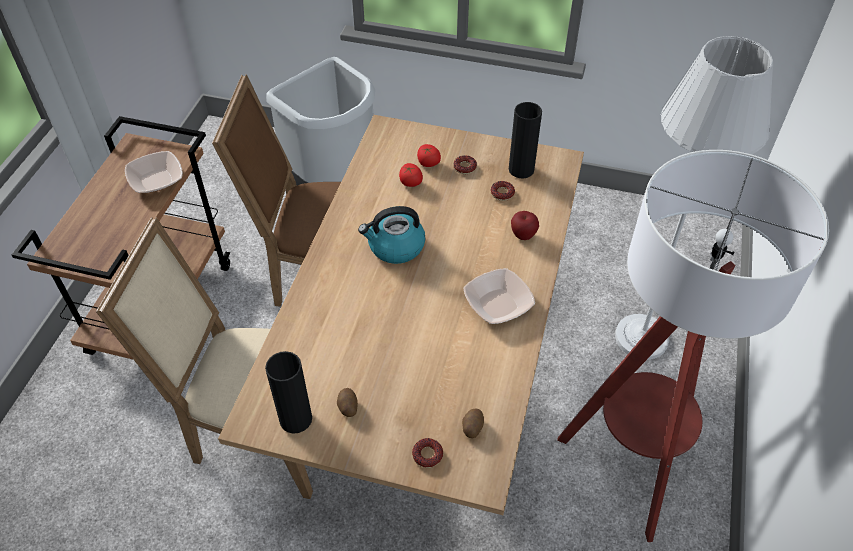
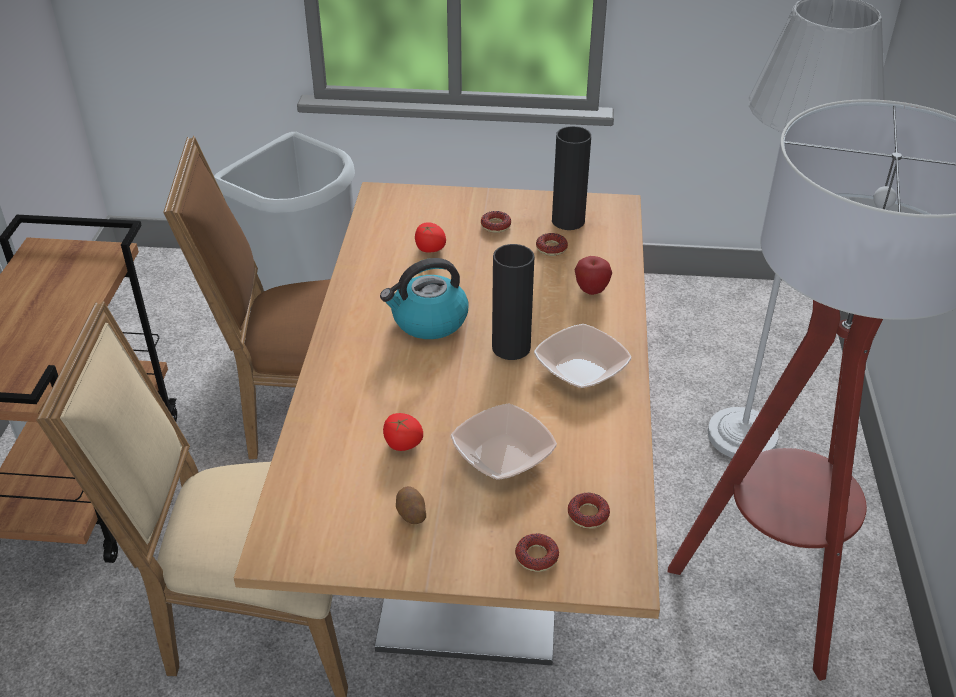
camera: 10 degrees left, 10 degrees down
bowl [125,151,183,193] -> bowl moved to [451,403,557,480]
black vase [265,351,312,434] -> black vase moved to [492,244,534,360]
tomato [417,144,441,167] -> tomato moved to [383,413,423,451]
potato [462,408,484,438] -> donut [568,493,610,529]

